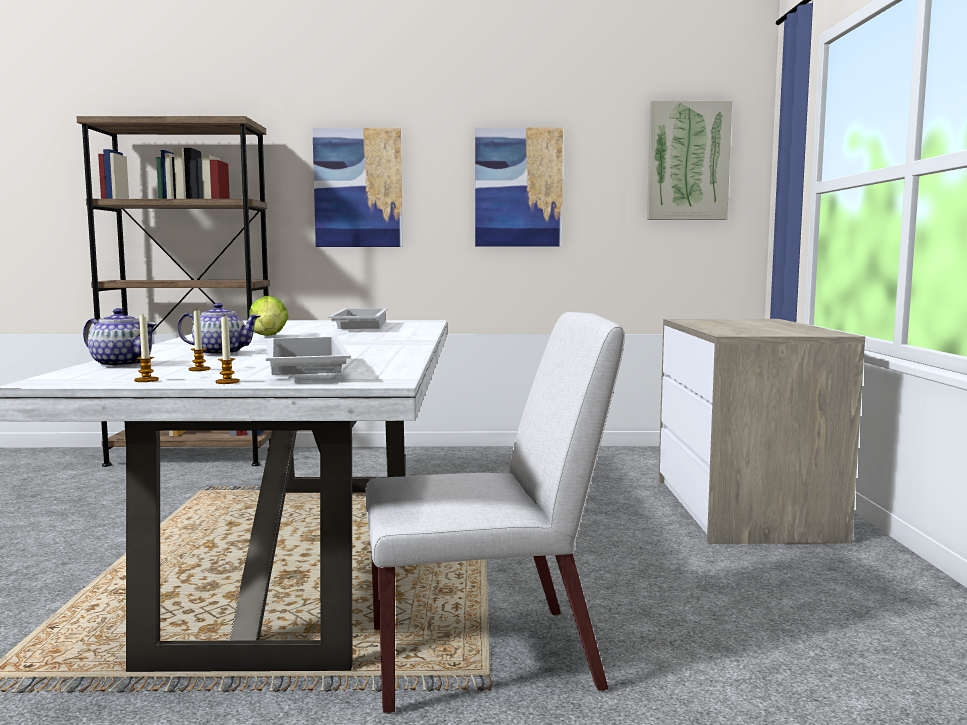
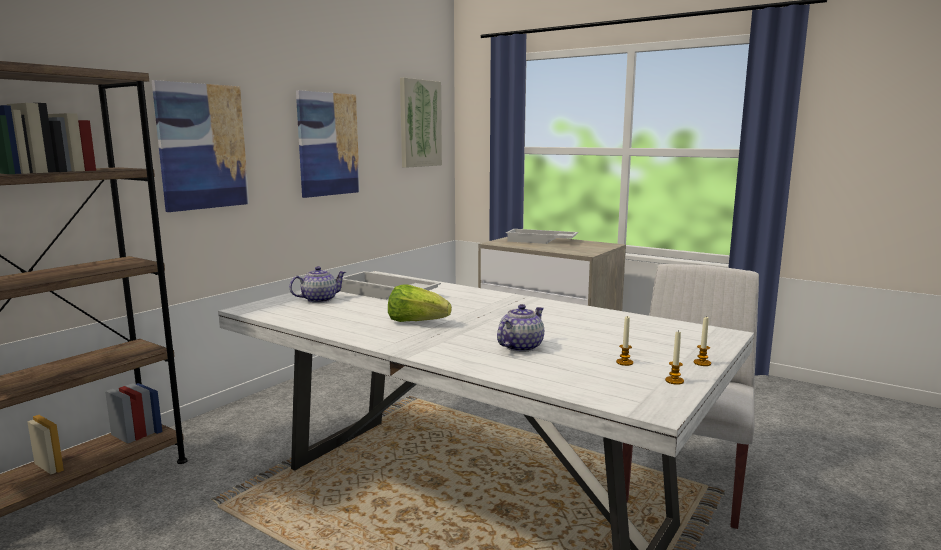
camera: 55 degrees left, 5 degrees up
teapot [83,308,157,367] -> teapot moved to [289,266,346,303]
white tray [266,337,351,375] -> white tray moved to [506,229,578,244]

